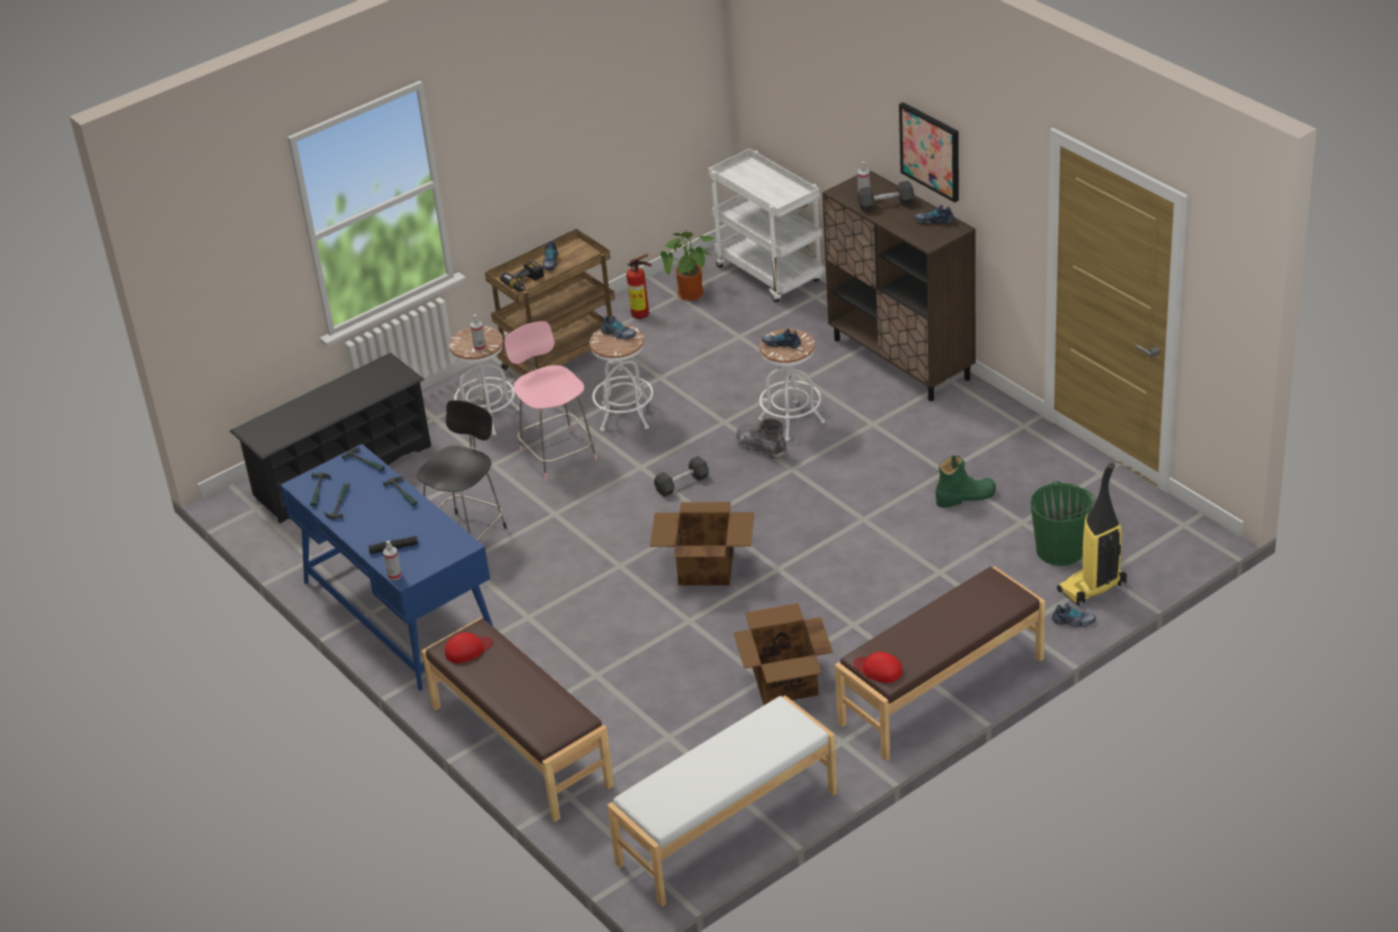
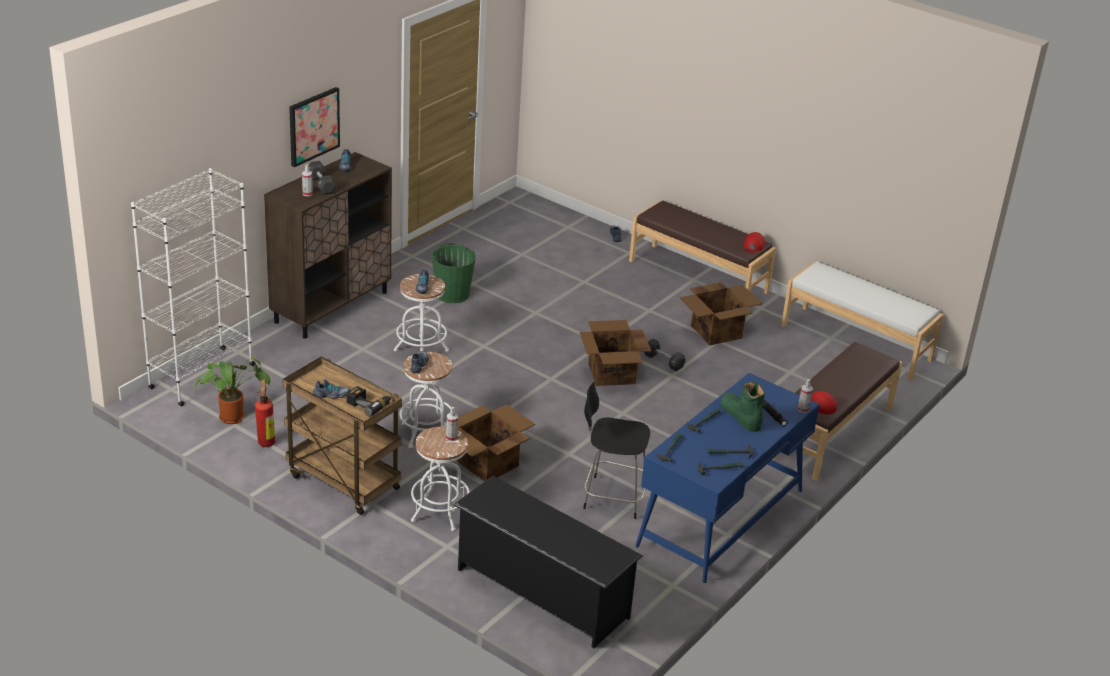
camera: 110 degrees left, 5 degrees down
pink chair [504,321,597,480] -> cardboard box [457,404,535,481]
black dumbbell [654,456,709,497] -> black dumbbell moved to [644,339,686,371]
white cart [708,148,824,302] -> white bookcase [131,168,256,407]
grey boot [736,418,788,461] -> none
green boot [936,456,996,508] -> green boot moved to [720,382,765,432]
green bucket [1030,481,1095,566] -> green bucket moved to [432,243,476,303]
vacuum cleaner [1057,463,1127,606] -> none

